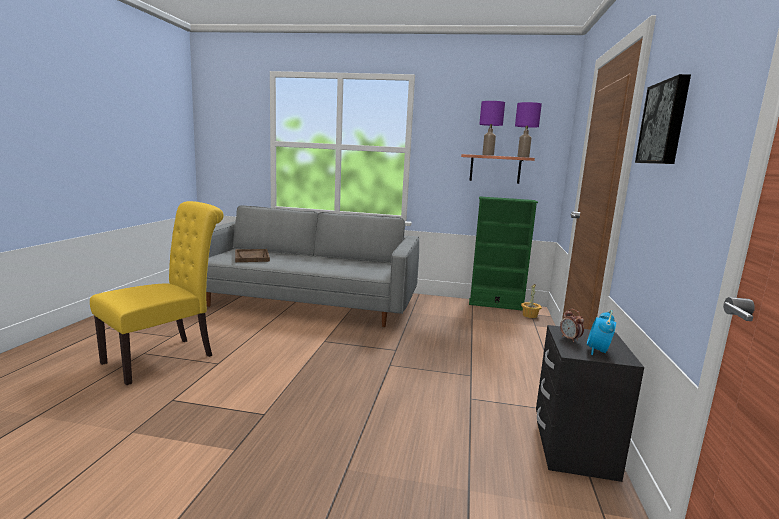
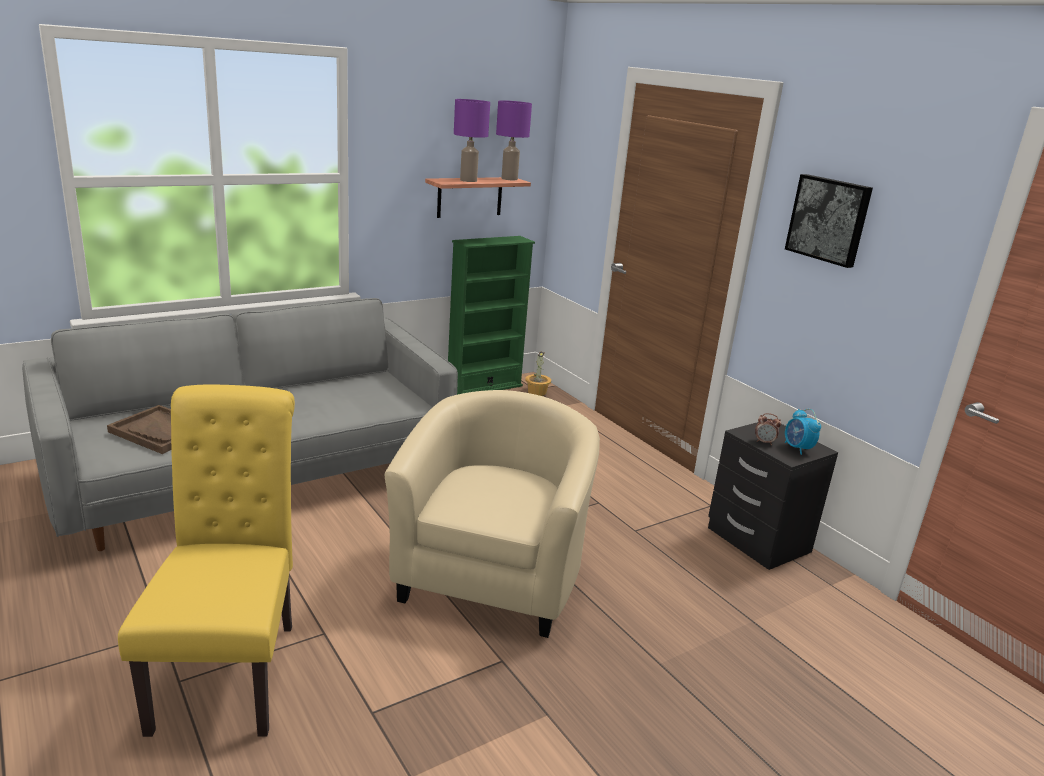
camera: 45 degrees left, 10 degrees up
none -> beige armchair [384,390,600,638]

